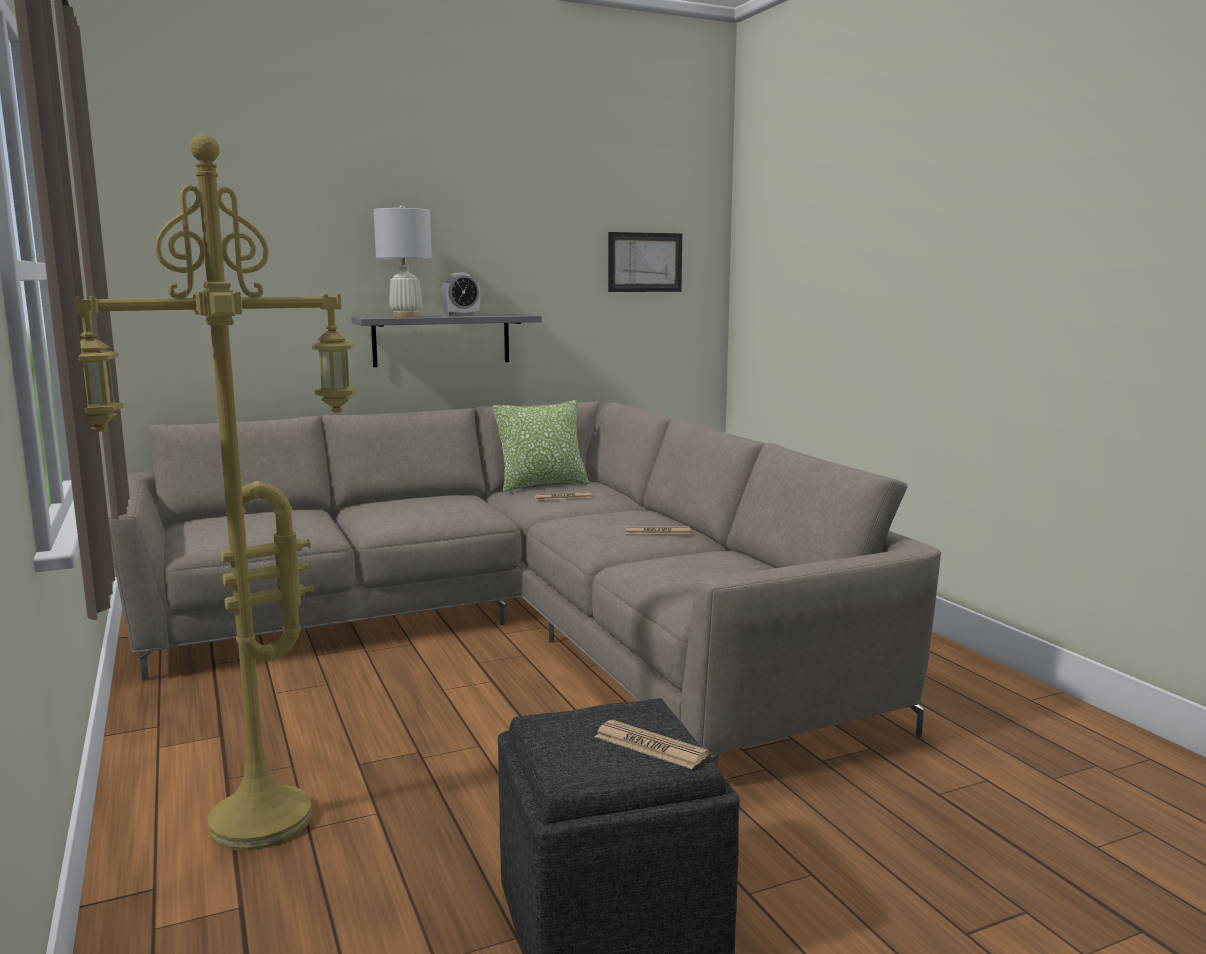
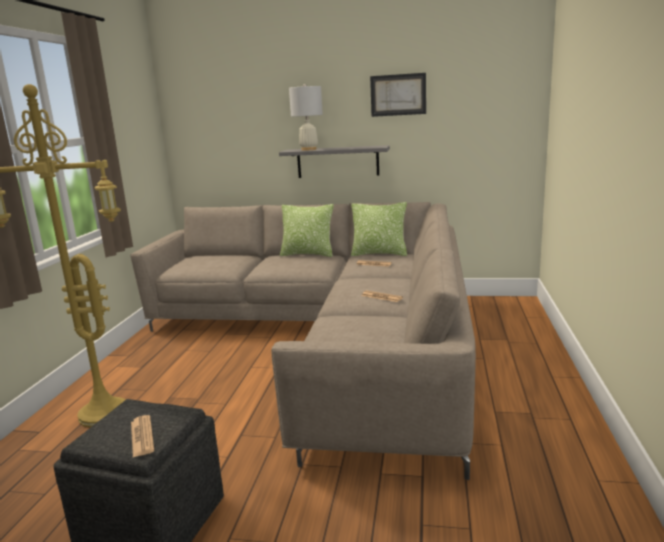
camera: 35 degrees right, 5 degrees up
alarm clock [441,273,480,316] -> none
picture [608,232,682,292] -> picture moved to [370,73,426,117]
none -> pillow [280,204,334,257]

